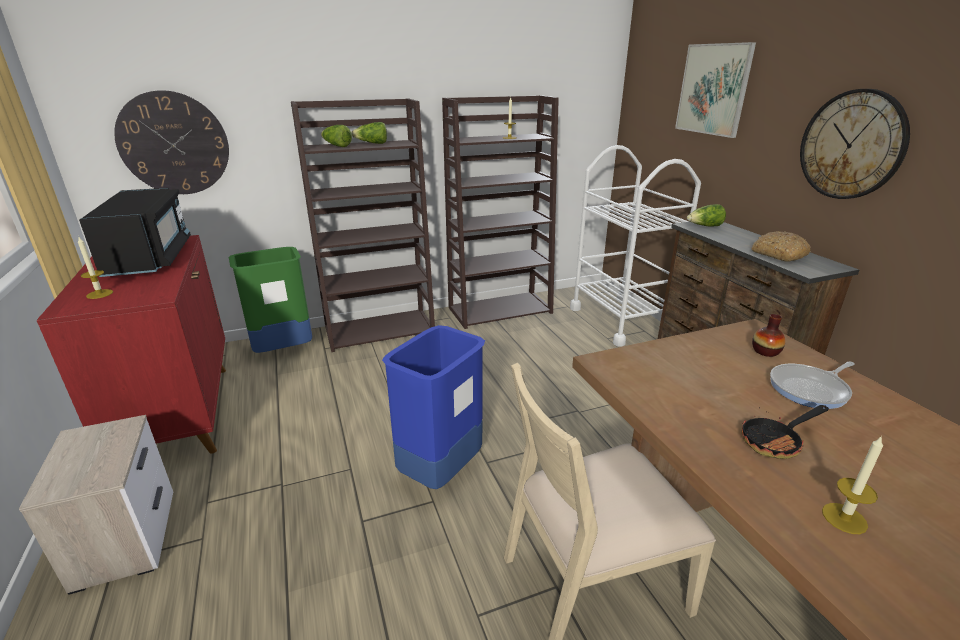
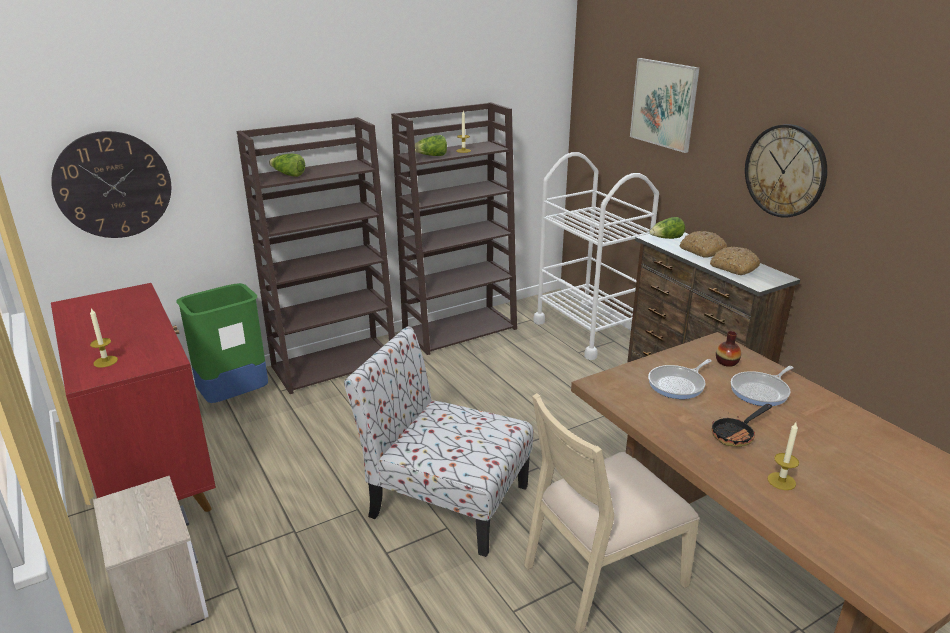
camera: 10 degrees left, 0 degrees up
black microwave [79,188,191,277] -> none
lettuce [351,122,387,144] -> lettuce moved to [415,135,447,156]
blue trash can [382,325,485,489] -> chair [344,326,533,557]
none -> frying pan [648,359,712,399]
none -> bread [680,231,727,258]

